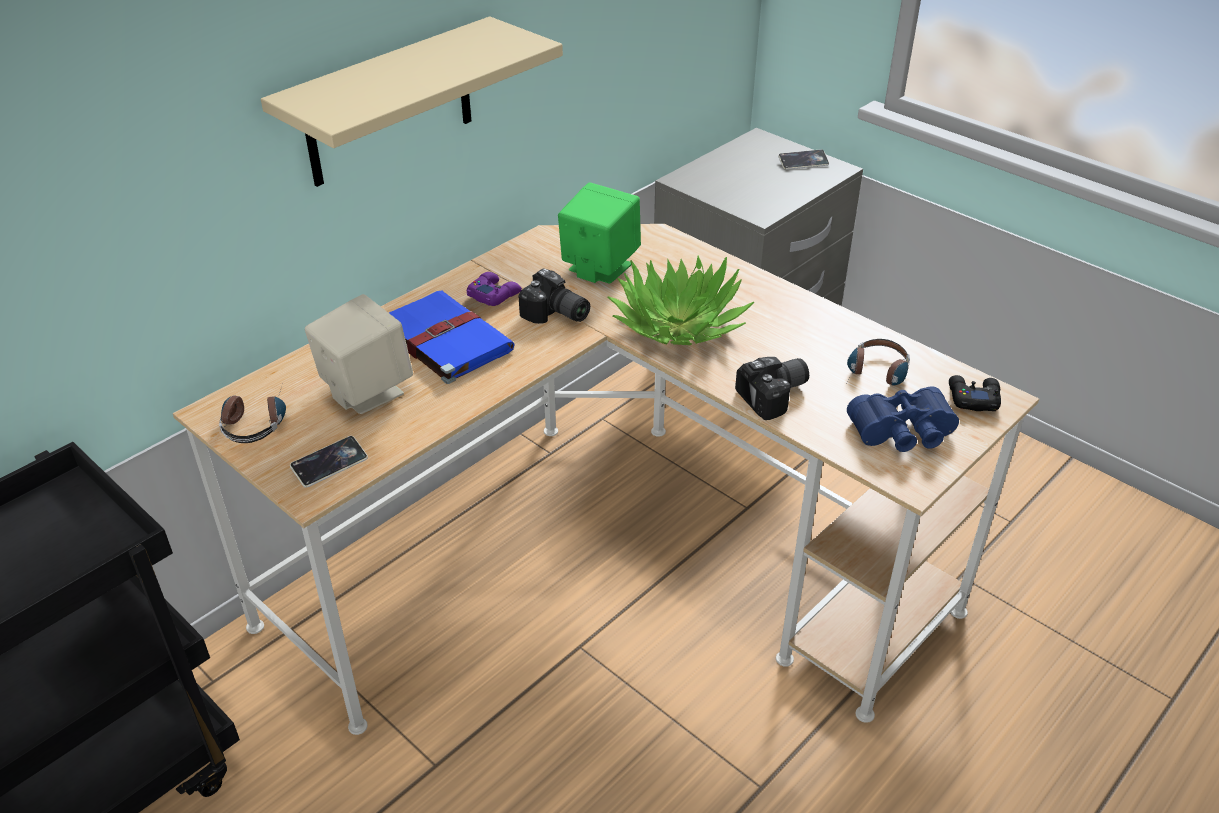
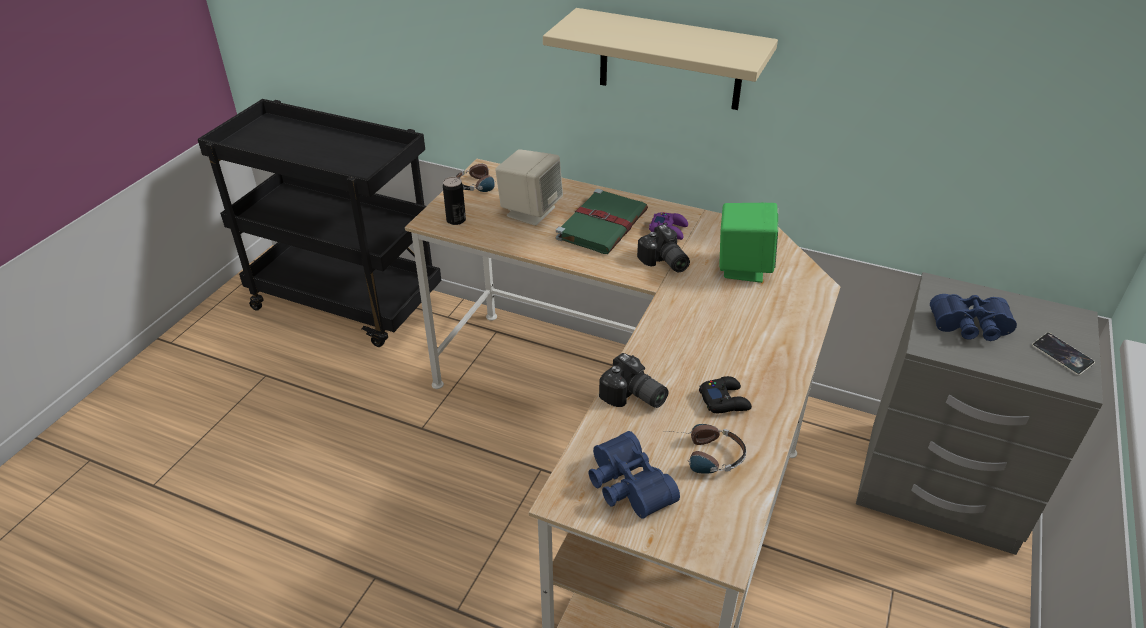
camera: 70 degrees right, 0 degrees up
phone [290,436,368,488] -> can [443,177,466,225]
blue book [389,290,515,384] -> green book [556,189,648,254]
camera [518,268,590,324] -> camera turned 45 degrees counterclockwise [637,224,690,272]
potted plant [607,256,754,345] -> none
black game controller [949,375,1001,411] -> black game controller moved to [699,376,752,413]
none -> blue binoculars [930,294,1017,341]

